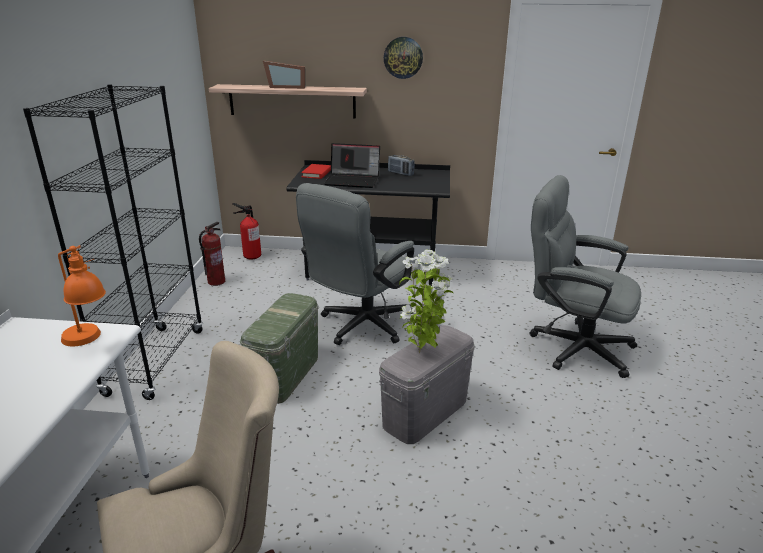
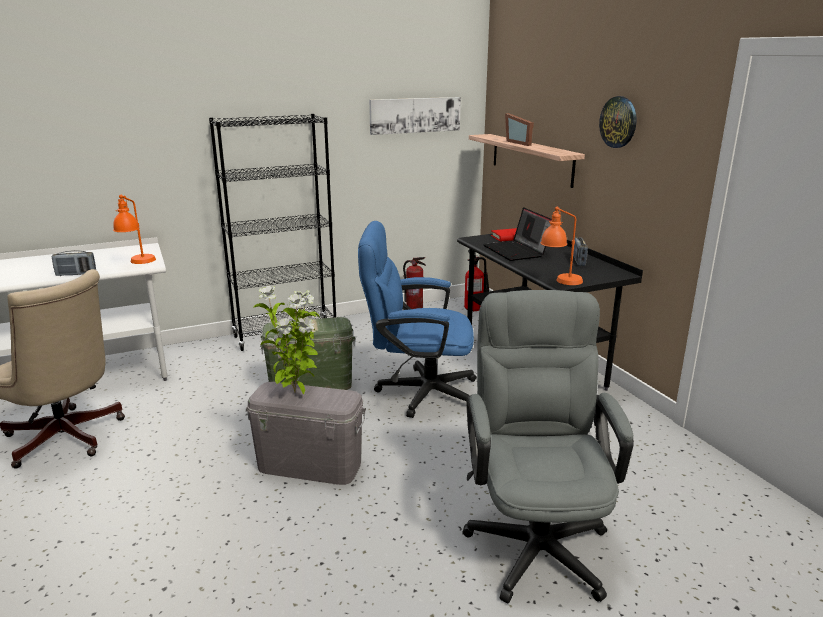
camera: 60 degrees right, 5 degrees down
grey office chair [296,183,414,345] -> blue office chair [358,221,477,418]
none -> radio [52,250,96,276]
none -> picture [369,97,461,135]
none -> orange table lamp [540,206,583,285]

